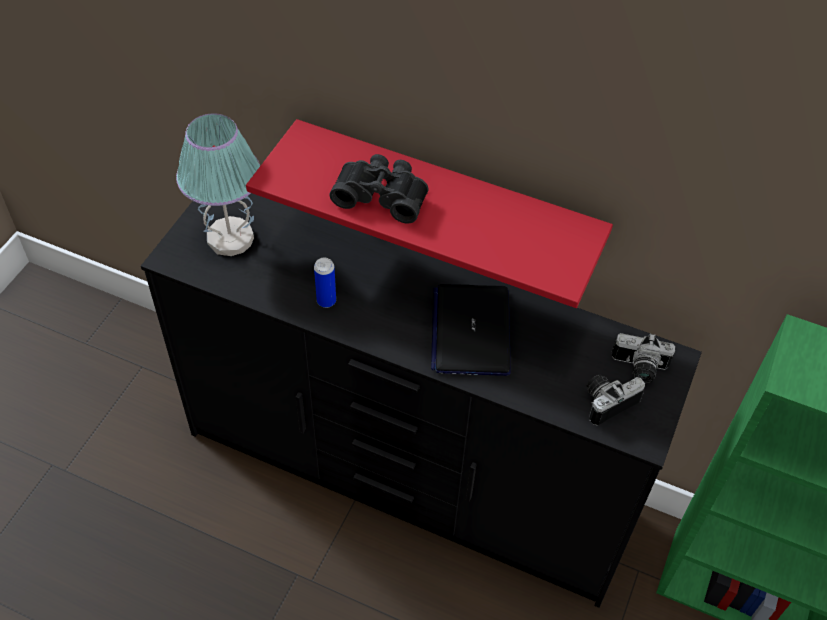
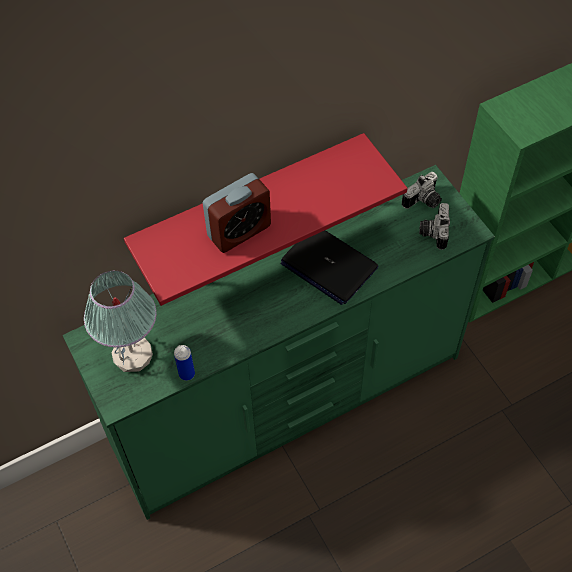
camera: 50 degrees left, 5 degrees up
black dresser [141,193,702,608] -> green dresser [62,165,495,520]
can [314,258,336,308] -> can moved to [174,345,195,381]
black binoculars [330,154,429,224] -> alarm clock [203,173,271,253]

